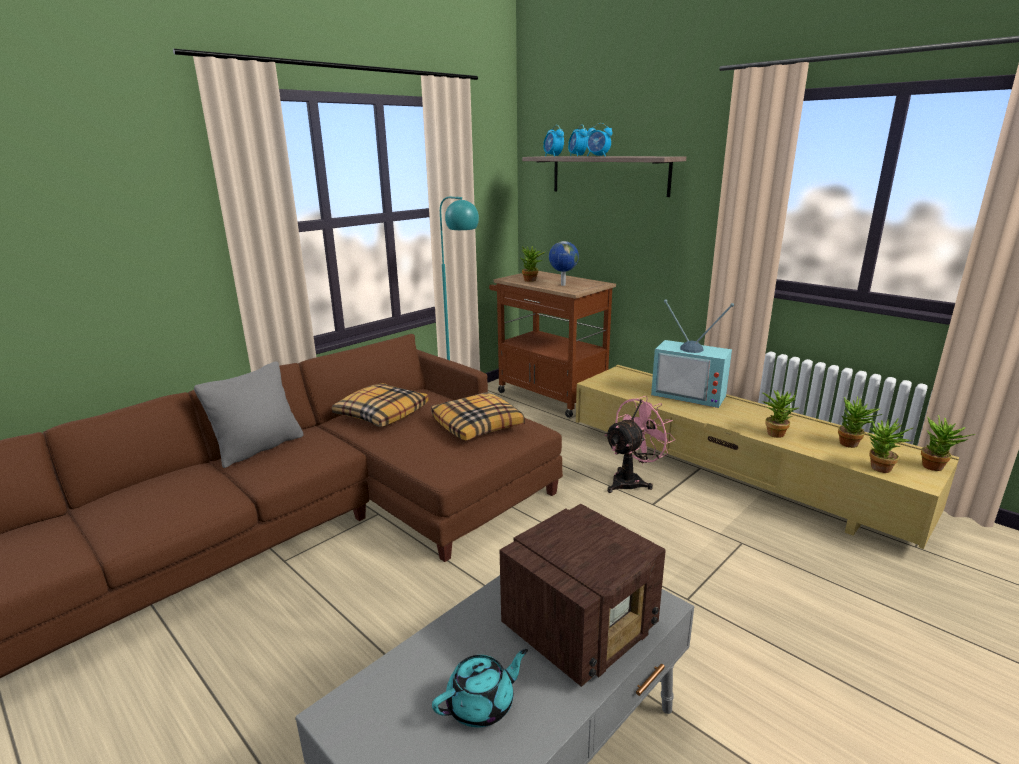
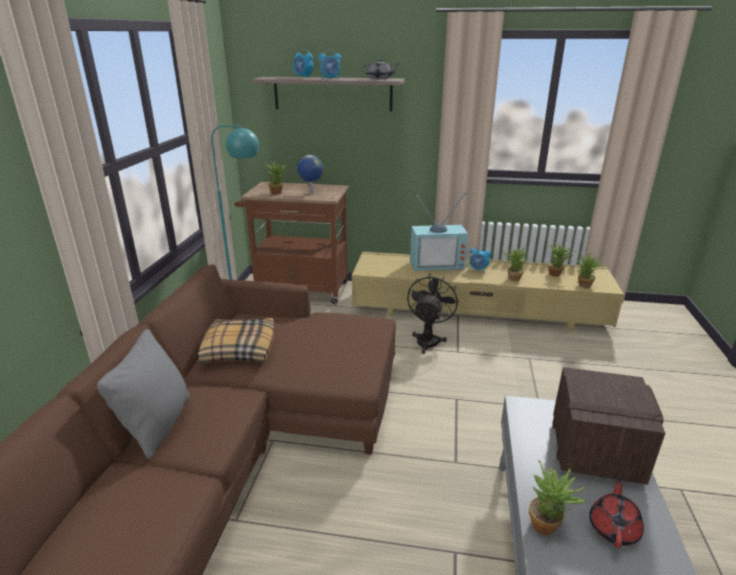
camera: 35 degrees left, 5 degrees up
pillow [431,392,525,441] -> none
turquoise teapot [432,649,528,728] -> red teapot [589,477,644,548]
alarm clock [543,125,564,157] -> alarm clock moved to [469,245,491,273]
pink fan [604,396,675,493] -> black fan [407,273,459,354]
potted plant [921,415,975,471] -> potted plant moved to [529,459,589,535]
none -> grey teapot [362,59,400,79]

